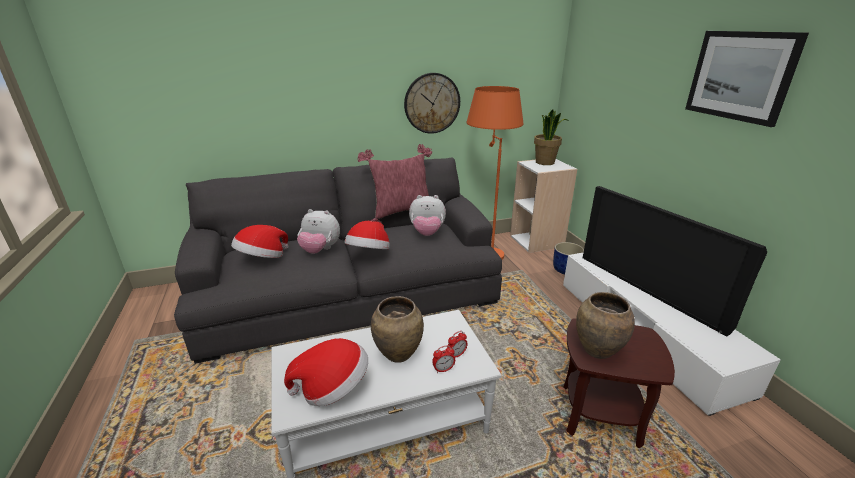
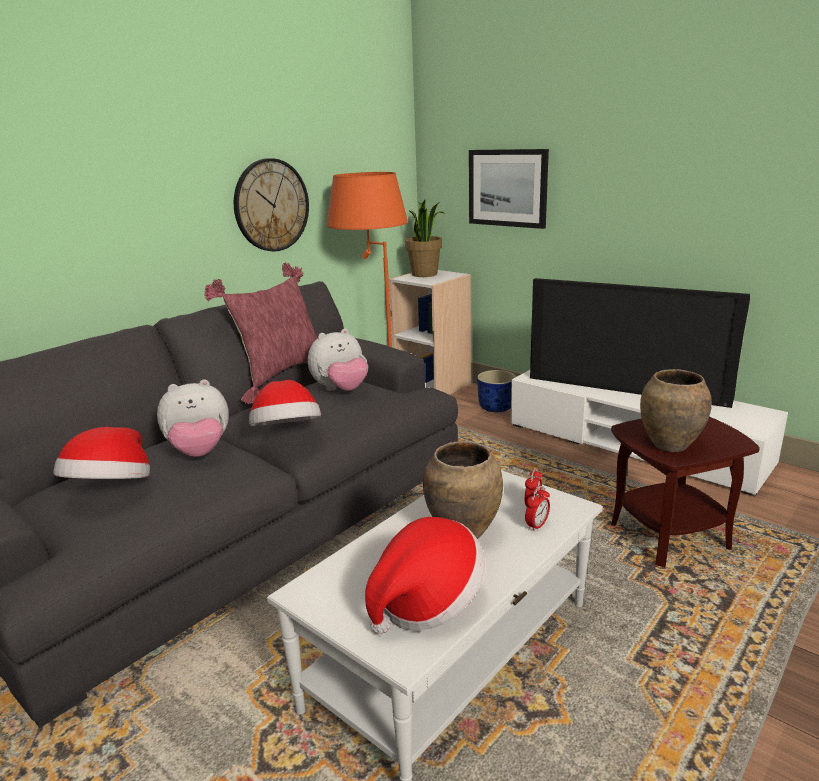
camera: 30 degrees left, 5 degrees down
picture [685,31,809,127] -> picture moved to [469,149,549,229]

